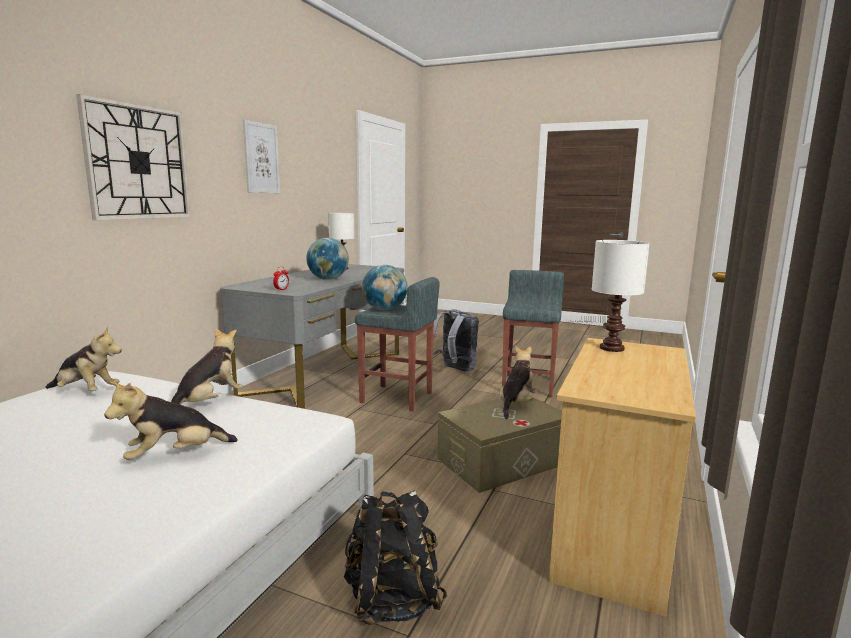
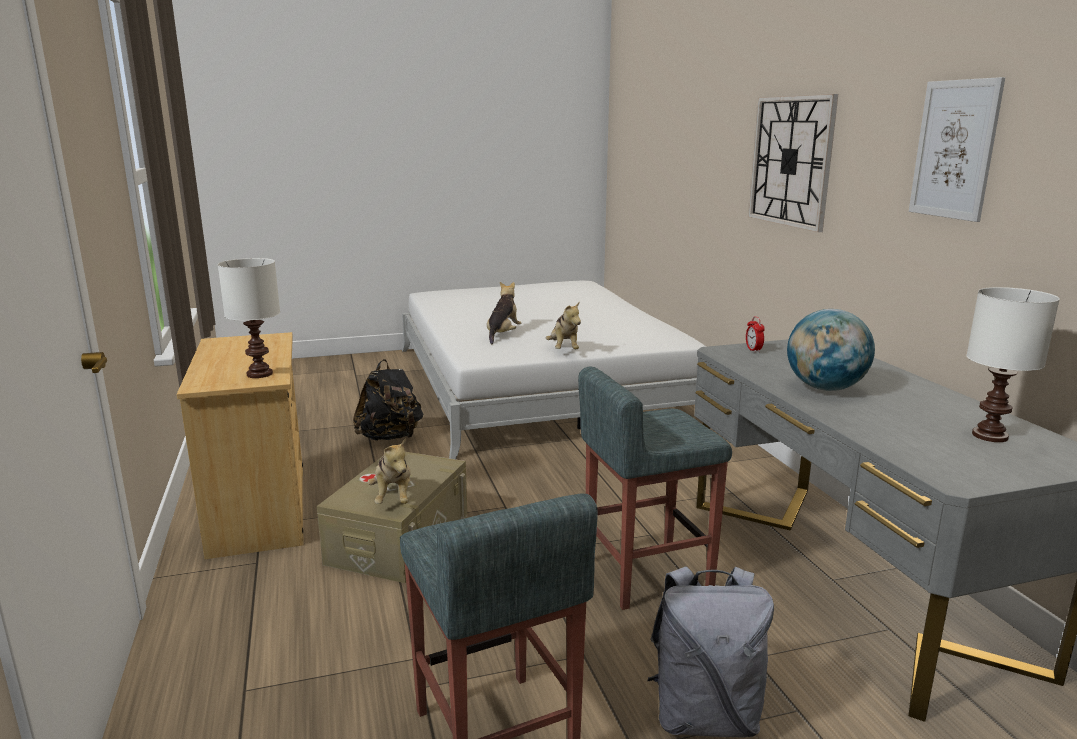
camera: 140 degrees right, 5 degrees up
plush toy [46,326,122,391] -> none
globe [362,265,408,310] -> none

